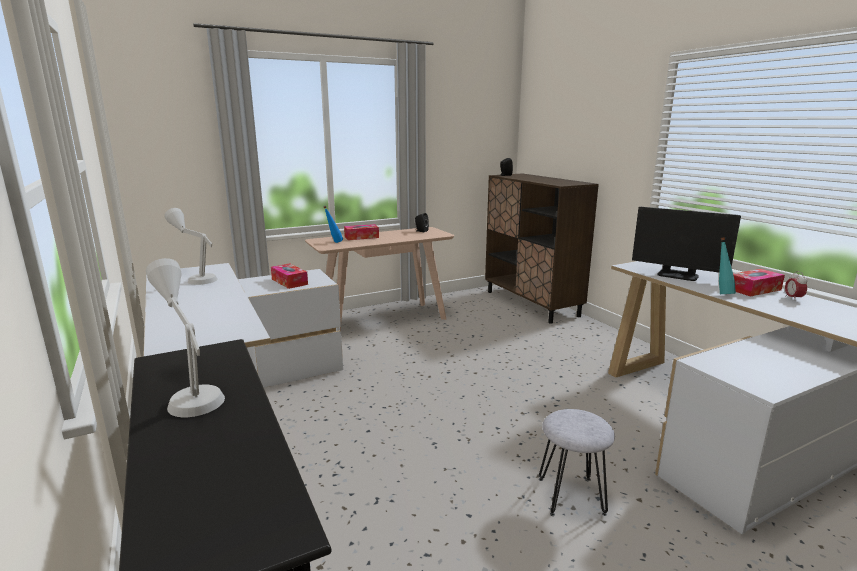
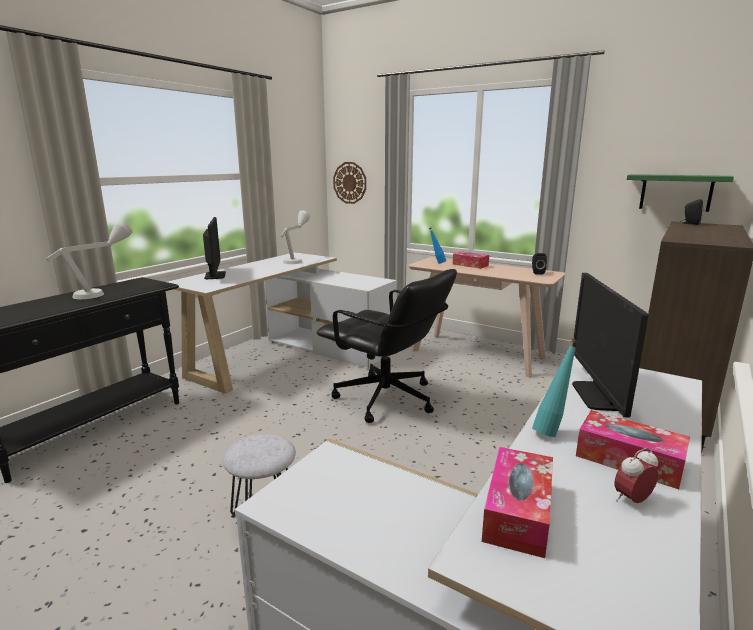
camera: 60 degrees right, 0 degrees up
tissue box [271,263,308,289] -> tissue box moved to [482,447,553,558]
none -> monitor [203,217,226,279]
none -> black office chair [317,269,457,423]
none -> wall clock [333,162,366,204]
none -> green shelf [627,174,734,212]

